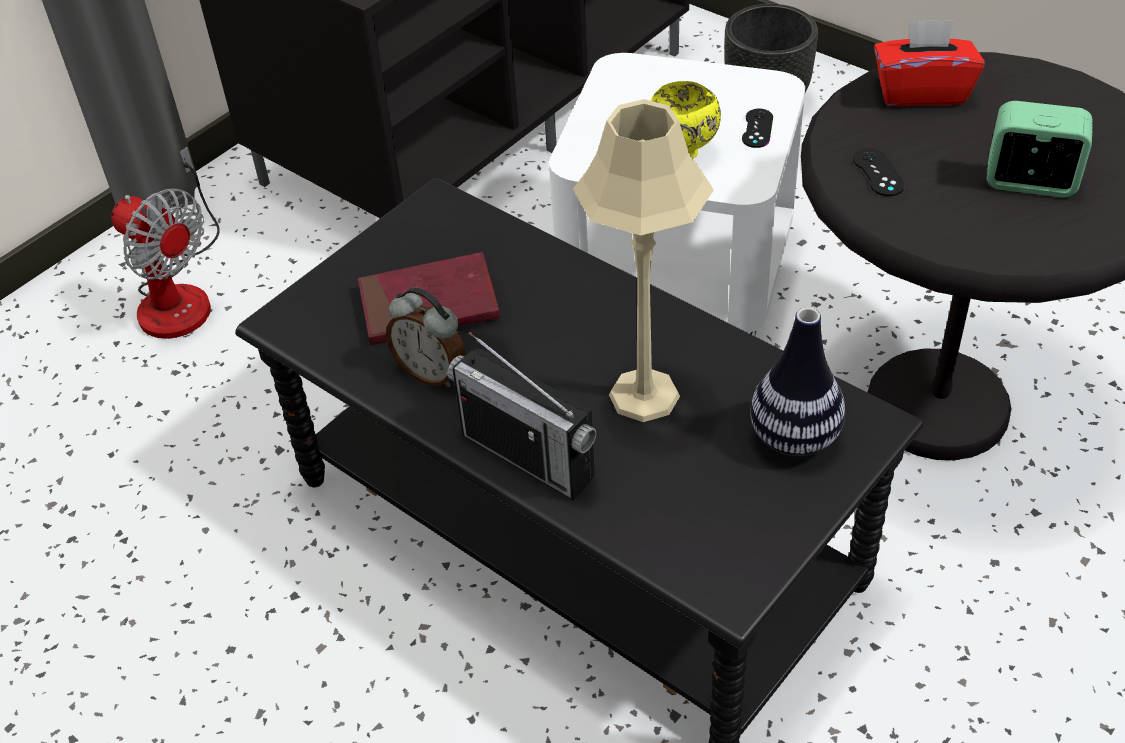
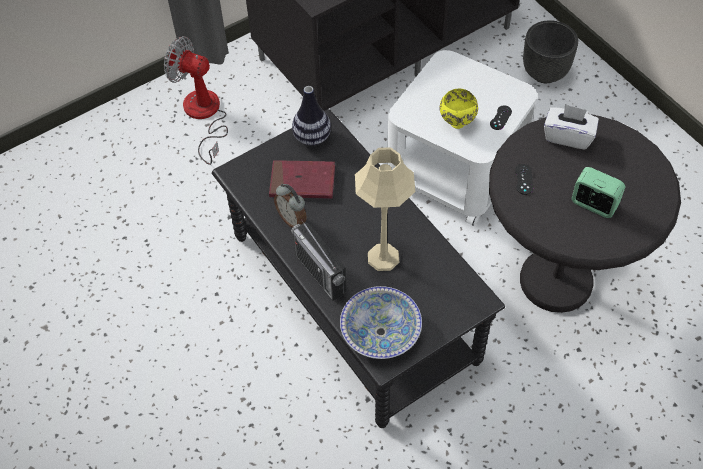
camera: 15 degrees right, 10 degrees up
fan [111,147,220,339] -> fan turned 150 degrees clockwise [164,36,228,165]
vase [750,307,845,456] -> vase moved to [292,86,331,146]
red tissue box [874,20,985,106] -> white tissue box [544,104,599,150]
none -> bowl [340,286,422,359]

